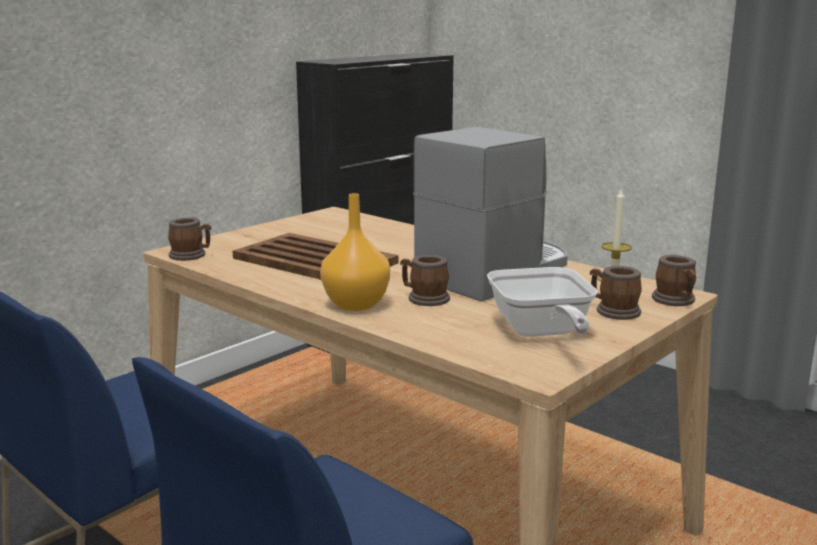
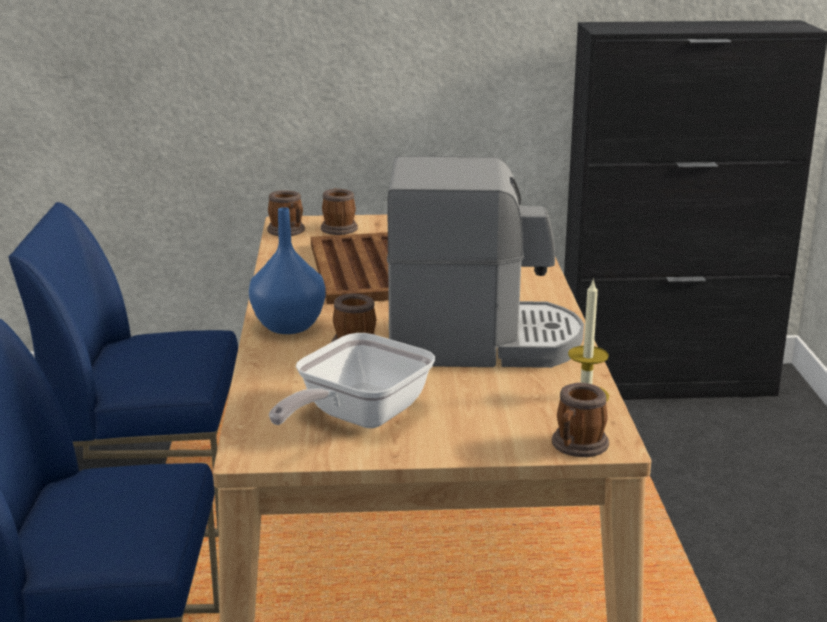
camera: 45 degrees right, 5 degrees up
orange vase [320,193,390,311] -> blue vase [249,207,326,334]
mug [590,266,642,320] -> mug moved to [321,188,358,235]

